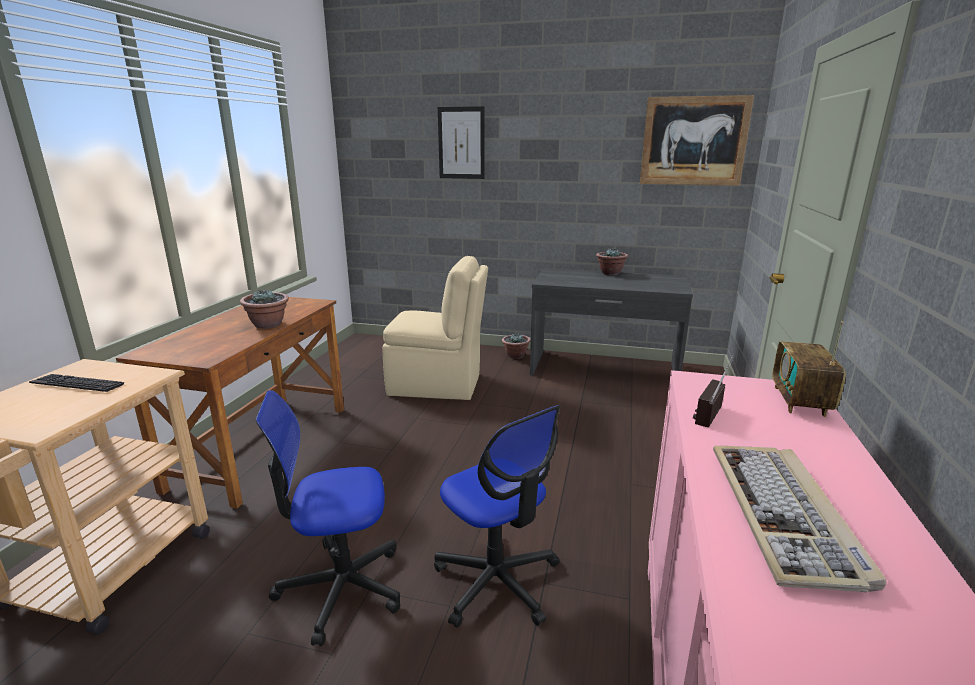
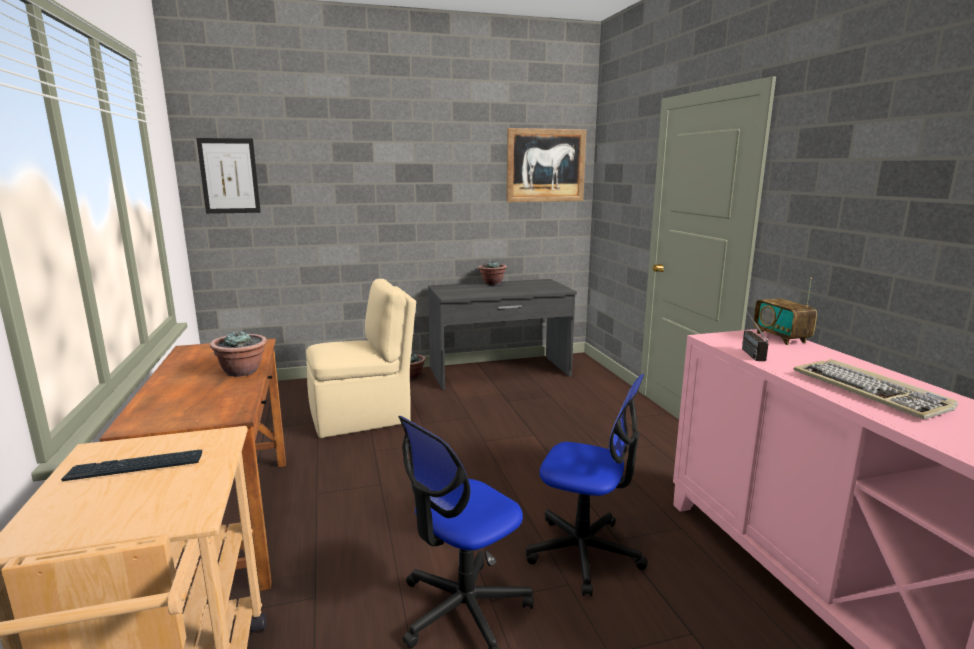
camera: 30 degrees left, 5 degrees down
picture [438,106,485,179] -> picture moved to [196,138,261,214]

